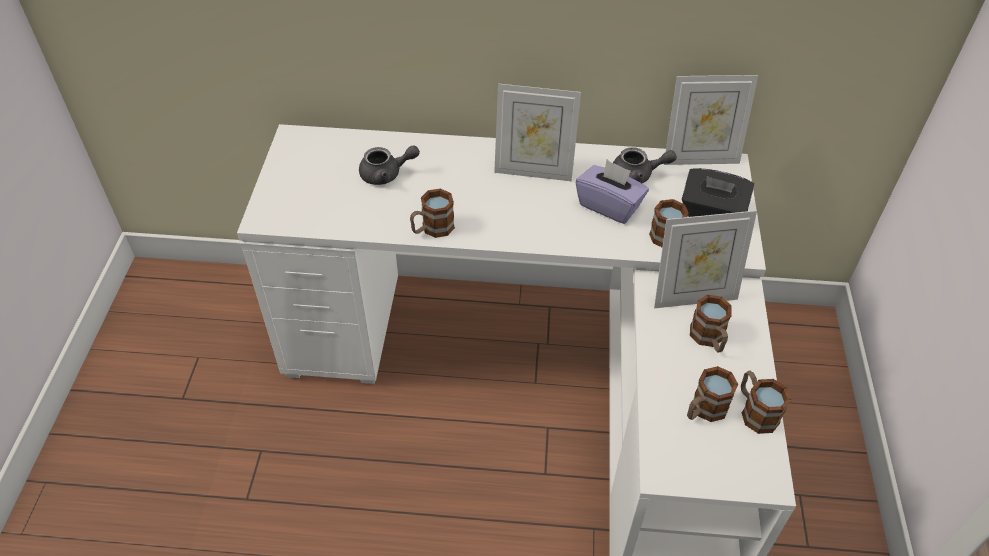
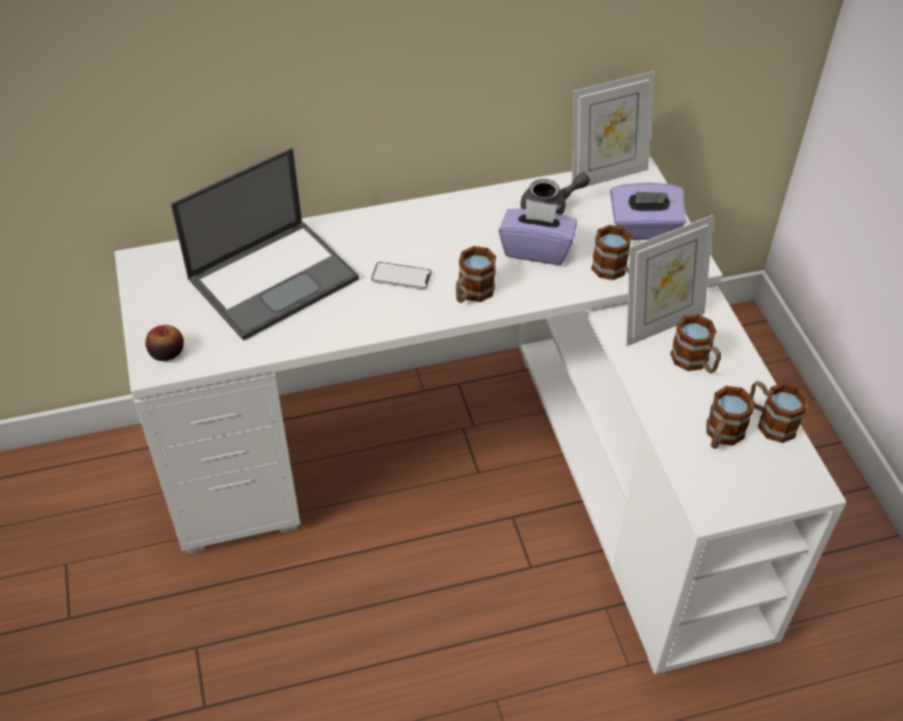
camera: 20 degrees left, 0 degrees up
grey teapot [359,145,420,185] -> laptop [170,147,359,341]
mug [410,188,455,238] -> mug moved to [456,246,496,303]
picture frame [494,83,581,181] -> none
black tissue box [682,168,754,217] -> purple tissue box [610,183,686,240]
none -> apple [145,325,184,361]
none -> phone [371,262,432,290]

